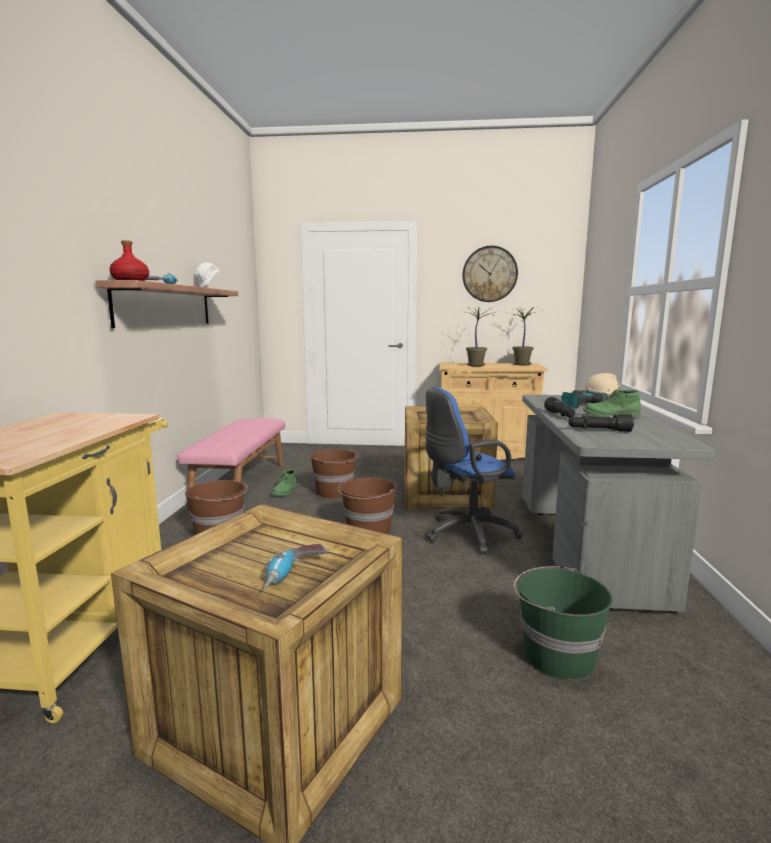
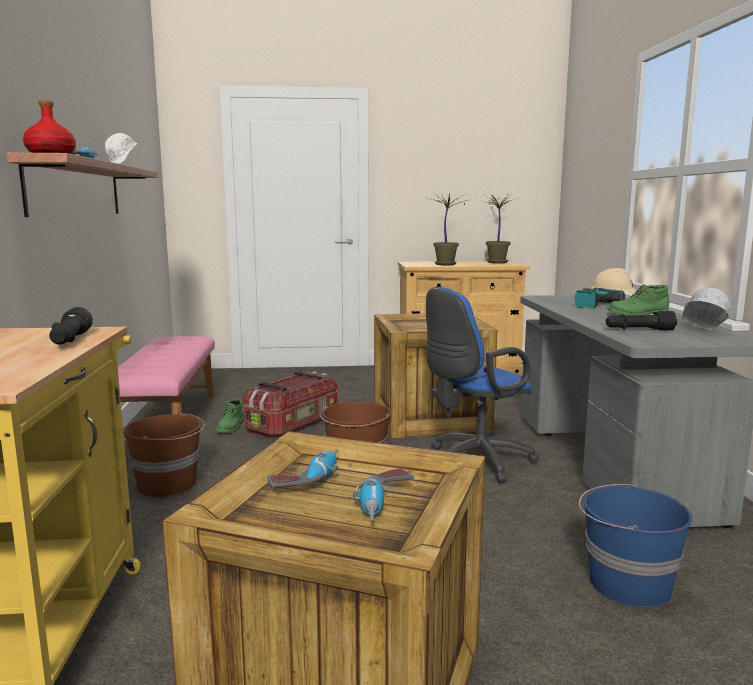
camera: 10 degrees left, 0 degrees up
brown bucket [310,449,358,498] -> storage box [243,371,338,439]
wall clock [463,246,518,302] -> none
green bucket [514,566,613,681] -> blue bucket [579,484,692,608]
black flashlight [544,397,575,418] -> black flashlight moved to [49,307,93,345]
none -> power drill [267,449,338,488]
none -> white hard hat [682,287,730,330]

